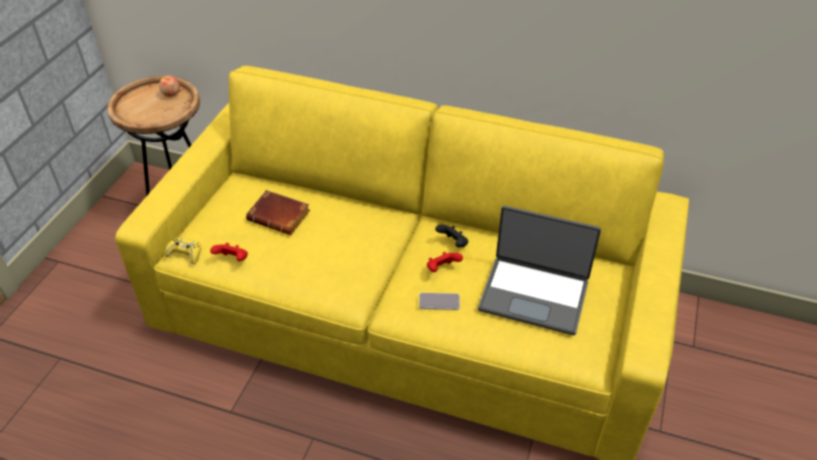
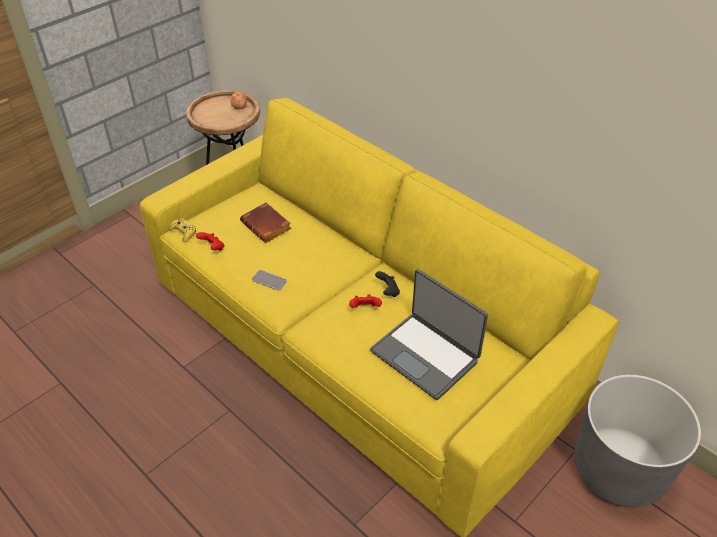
camera: 25 degrees right, 0 degrees up
phone [419,293,460,310] -> phone moved to [252,270,287,291]
none -> grey planter [575,375,701,507]

